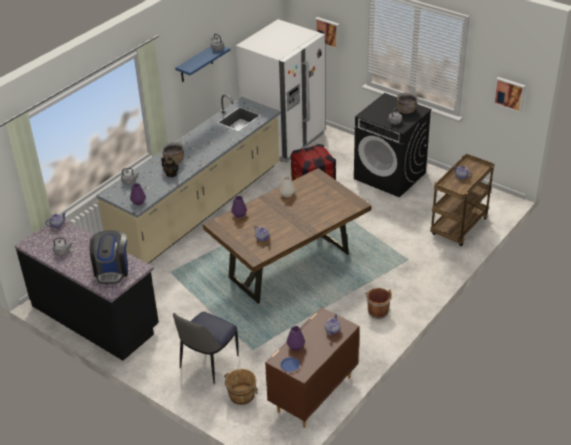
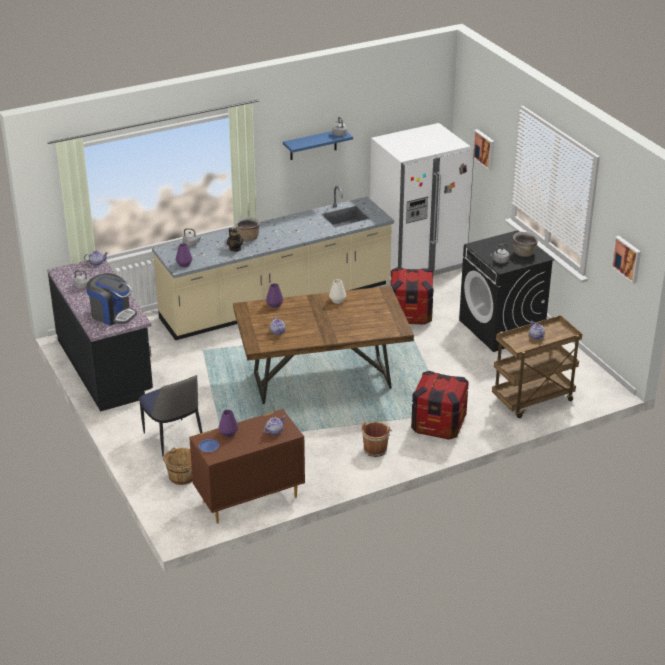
camera: 25 degrees right, 5 degrees down
coffee machine [90,230,128,284] -> coffee machine turned 90 degrees counterclockwise [86,273,137,326]
chair [173,312,239,384] -> chair turned 90 degrees counterclockwise [139,375,203,457]
none -> crate [411,371,469,440]

